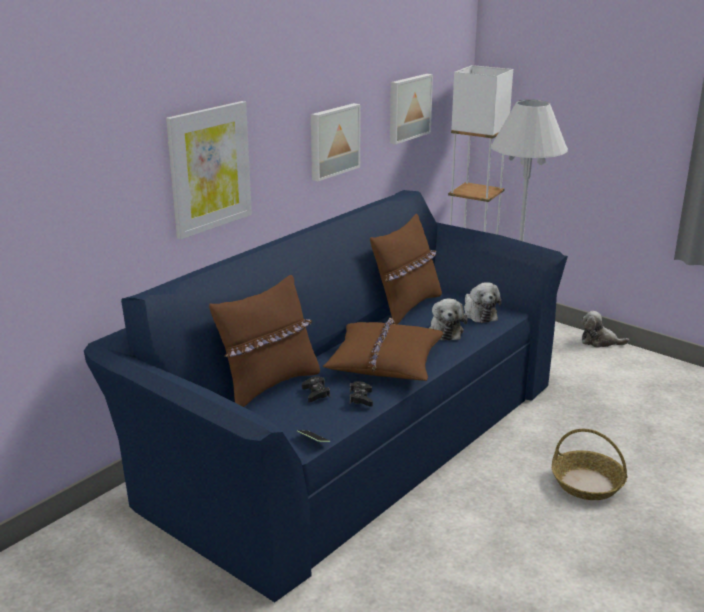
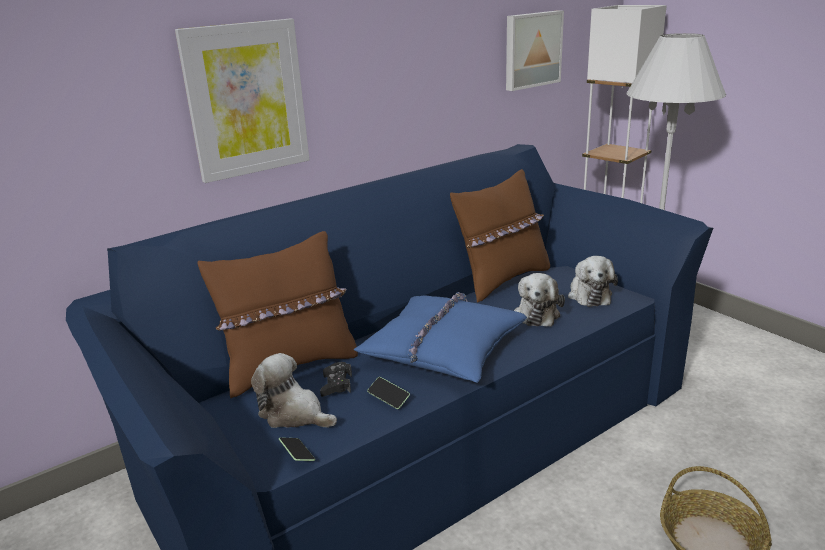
camera: 15 degrees right, 0 degrees up
picture [311,103,361,181] -> none
brown pillow [323,317,443,381] -> blue pillow [354,292,527,383]
black game controller [350,381,373,407] -> phone [367,377,410,409]
plush toy [581,311,629,348] -> plush toy moved to [251,353,337,428]

